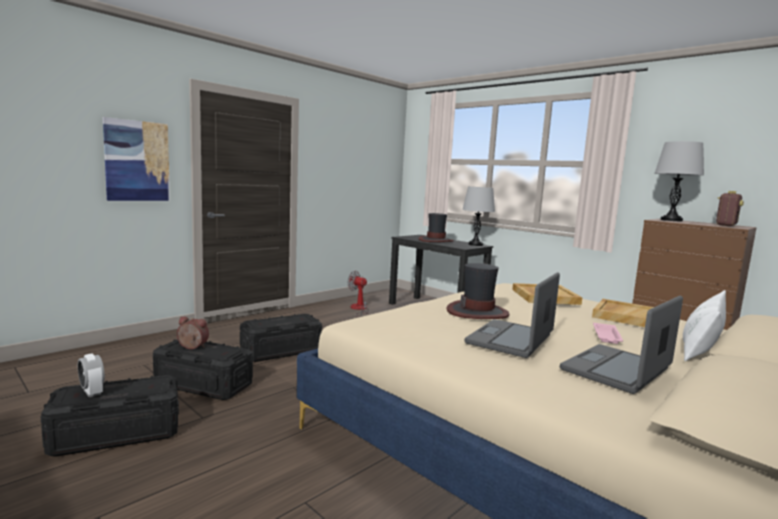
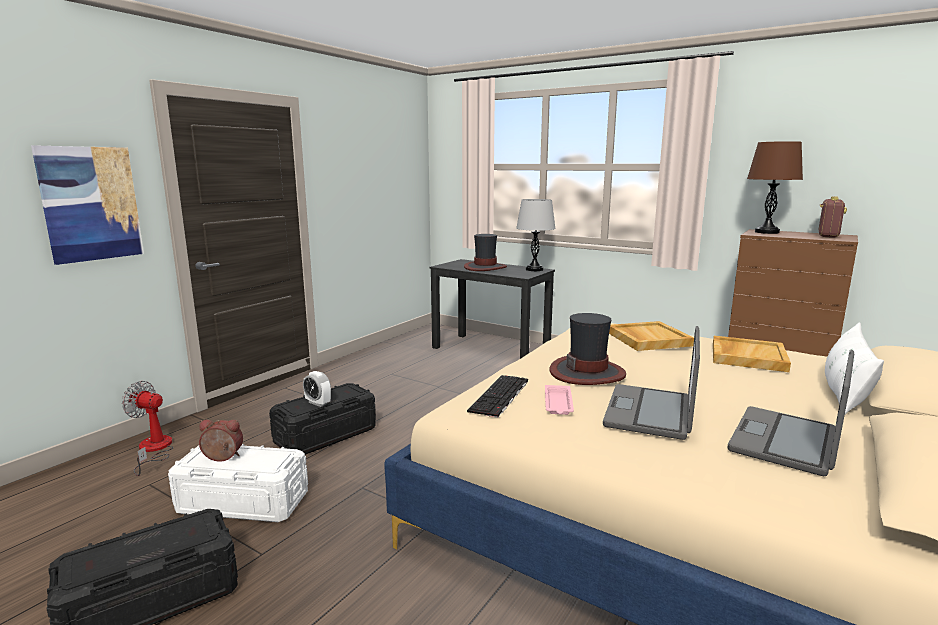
camera: 10 degrees left, 5 degrees up
alarm clock [78,354,105,397] -> alarm clock moved to [303,371,331,407]
black storage box [153,339,253,400] -> white storage box [168,444,308,522]
fan [347,271,370,317] -> fan moved to [122,381,174,476]
pink tray [593,323,623,344] -> pink tray moved to [545,385,574,415]
grey table lamp [654,141,704,222] -> brown table lamp [747,141,803,234]
none -> keyboard [467,375,528,418]

